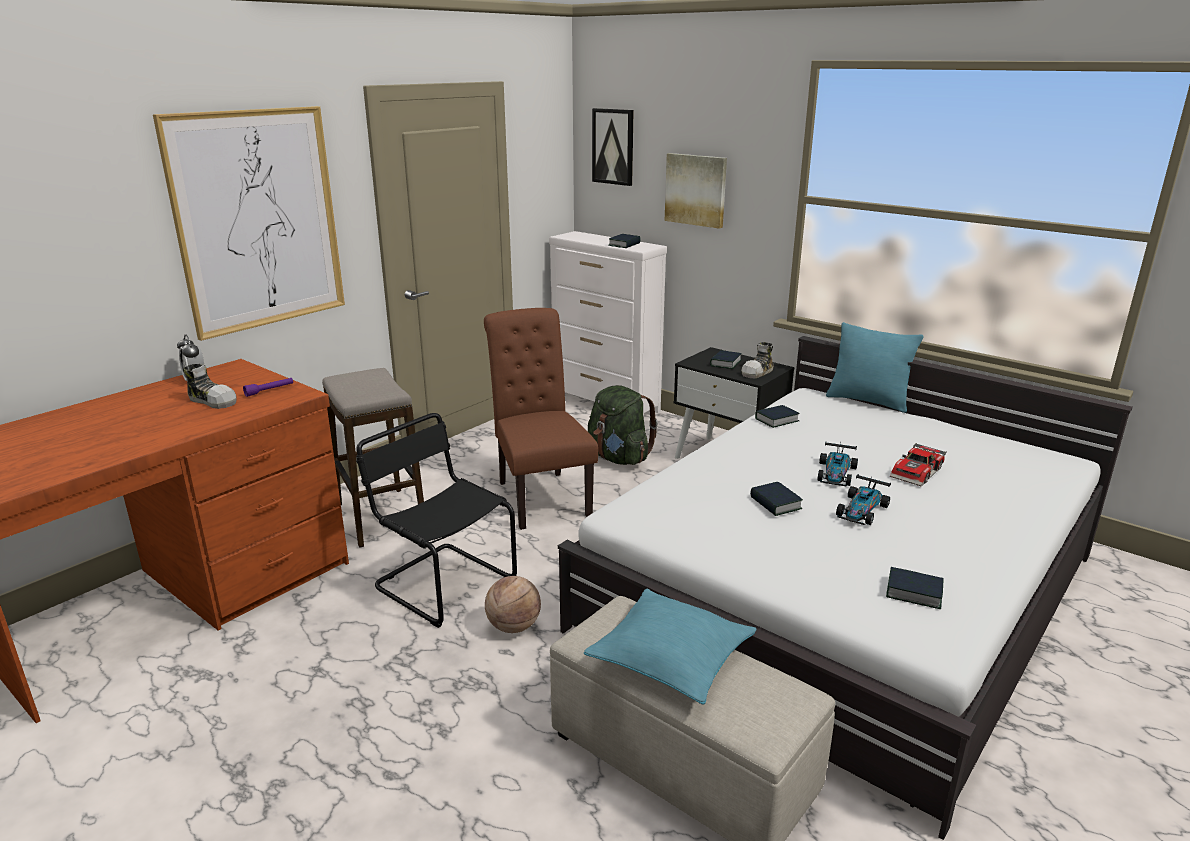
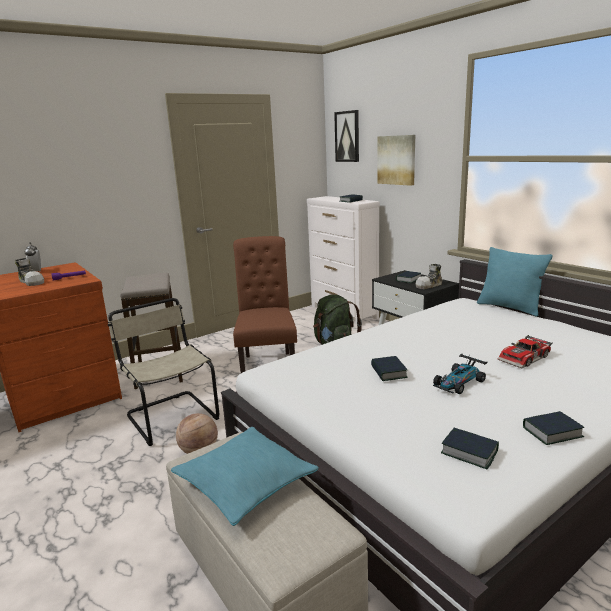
camera: 15 degrees right, 5 degrees down
picture [153,106,345,341] -> none
black chair [356,413,517,628] -> beige chair [108,298,219,446]
book [755,405,799,428] -> book moved to [523,411,584,445]
toy car [817,442,858,486] -> none

